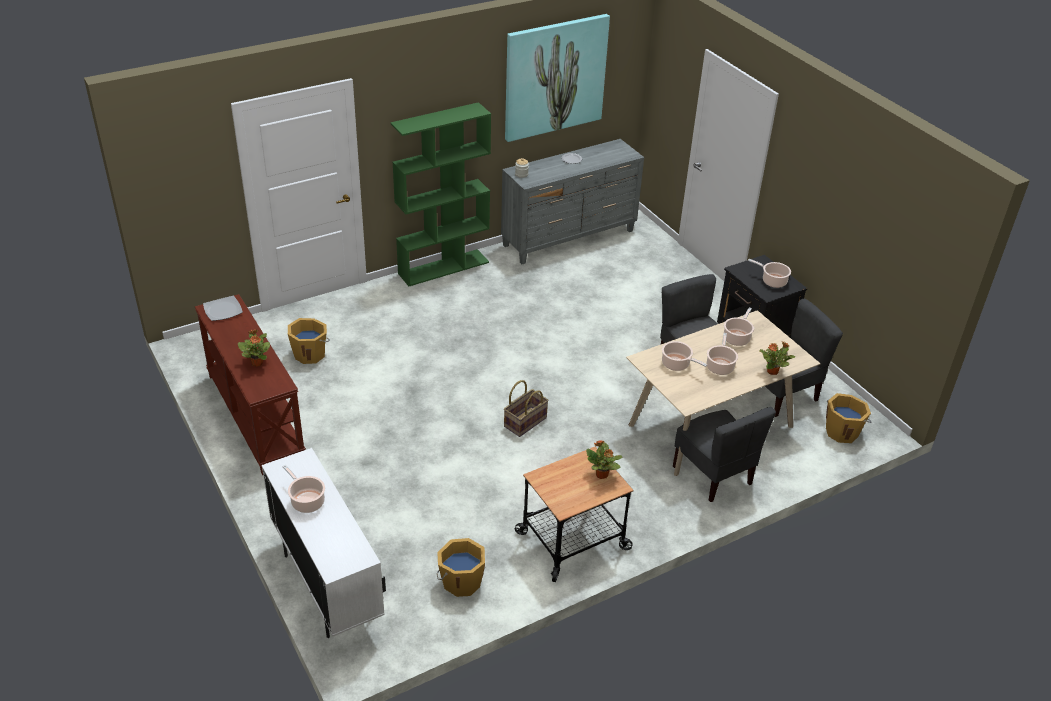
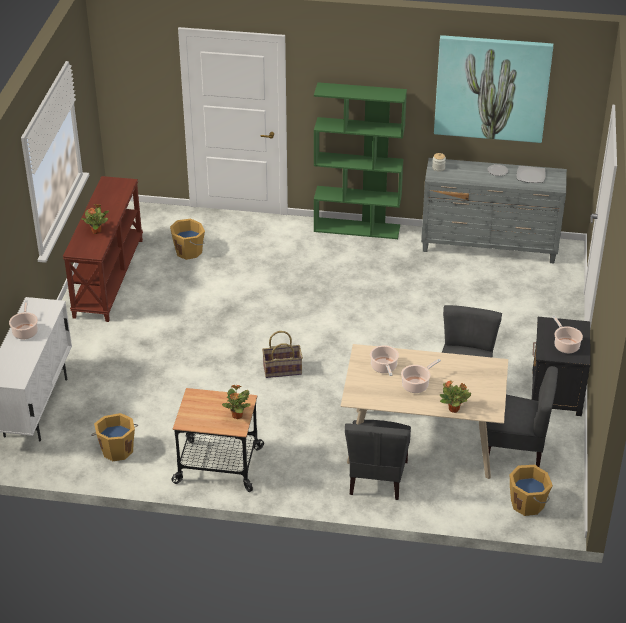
camera: 40 degrees right, 0 degrees up
plate [203,296,243,321] -> plate moved to [517,166,546,183]
cooking pot [724,308,754,346] -> none

